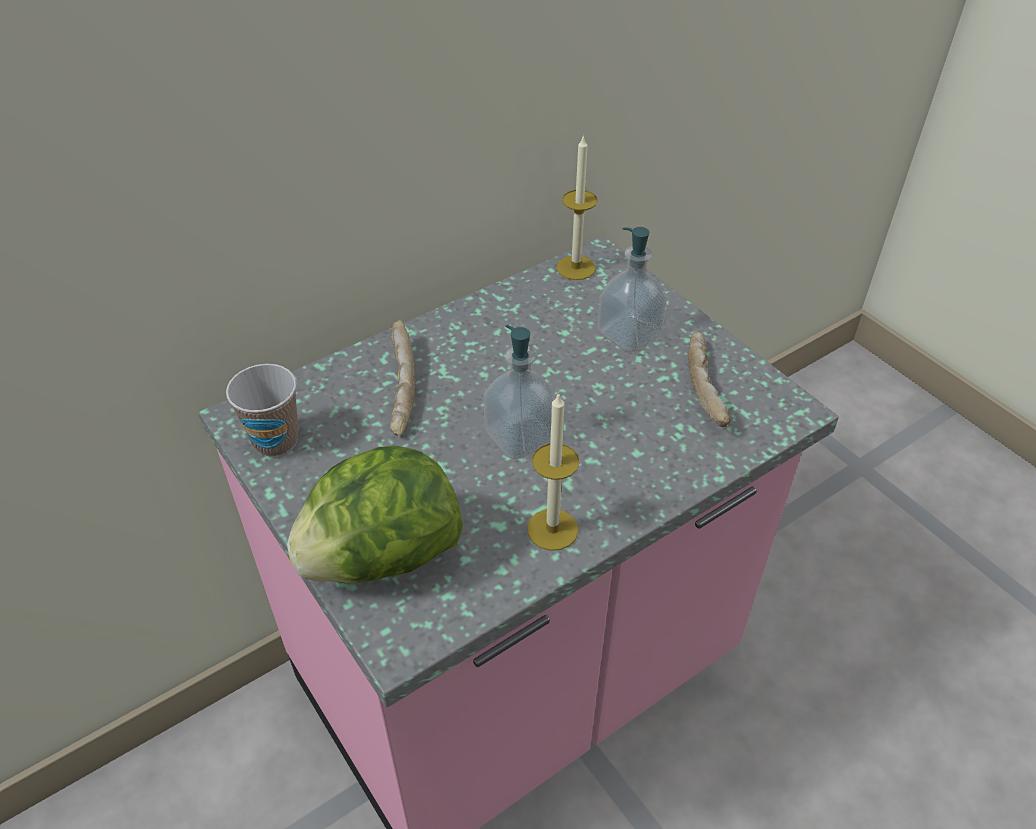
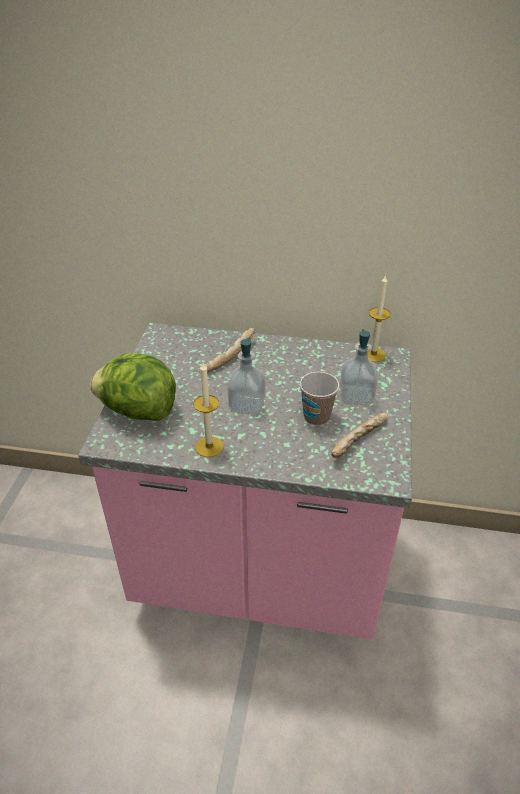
camera: 45 degrees right, 5 degrees down
cup [226,364,298,457] -> cup moved to [300,372,339,426]

